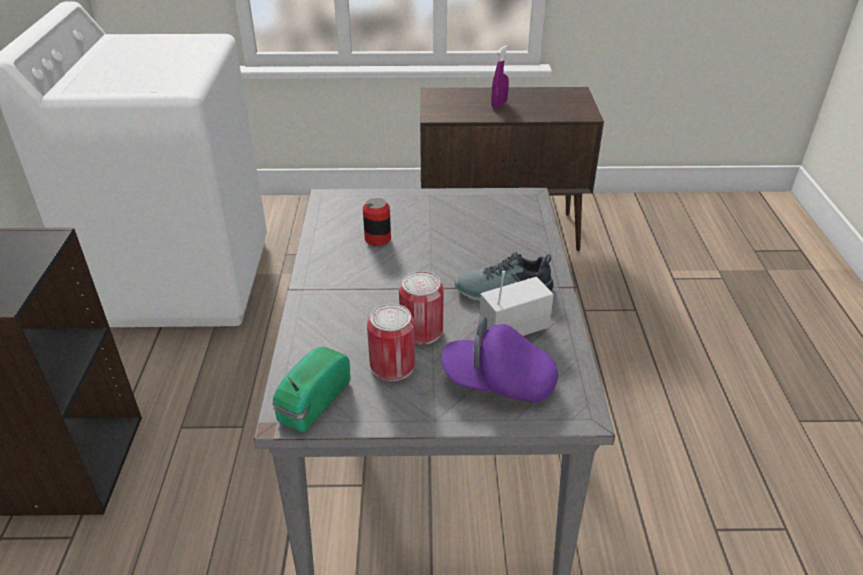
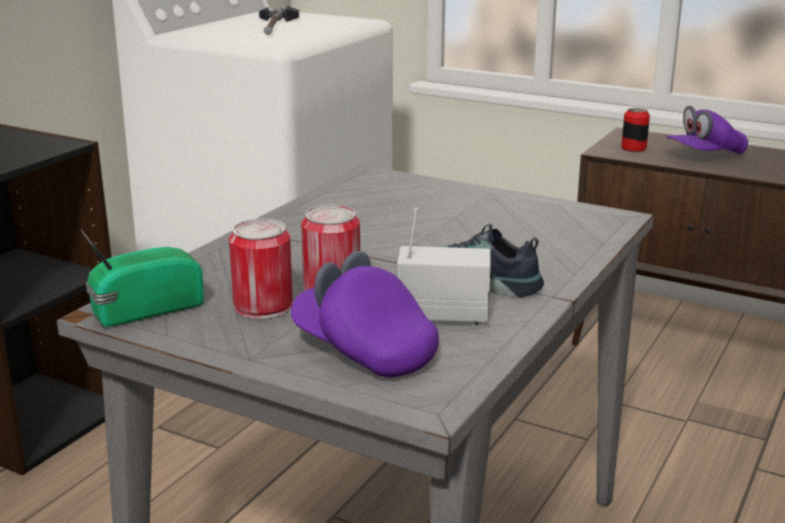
camera: 30 degrees right, 15 degrees down
can [363,198,391,246] -> can moved to [621,108,650,152]
purple spray bottle [491,45,509,109] -> purple cap [667,106,748,155]
none -> hammer [259,6,299,35]

